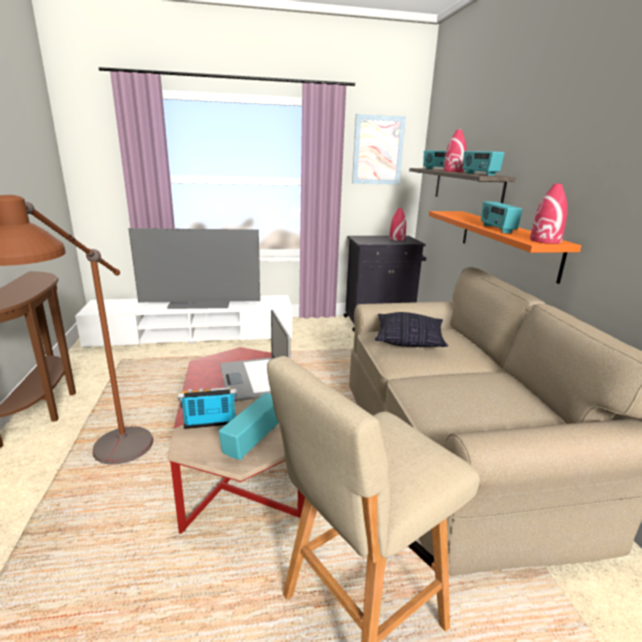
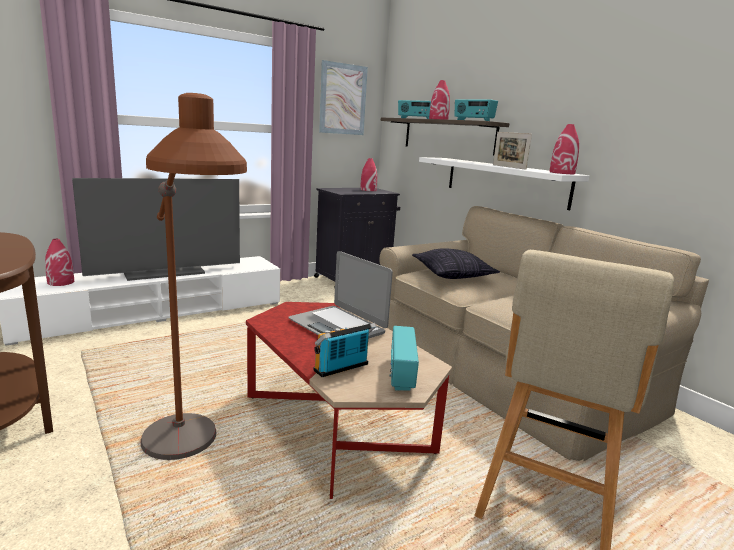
camera: 25 degrees left, 5 degrees down
orange shelf [429,211,581,284] -> white shelf [419,157,589,210]
radio [481,201,523,233] -> picture frame [493,132,532,170]
none -> red vase [45,239,74,286]

